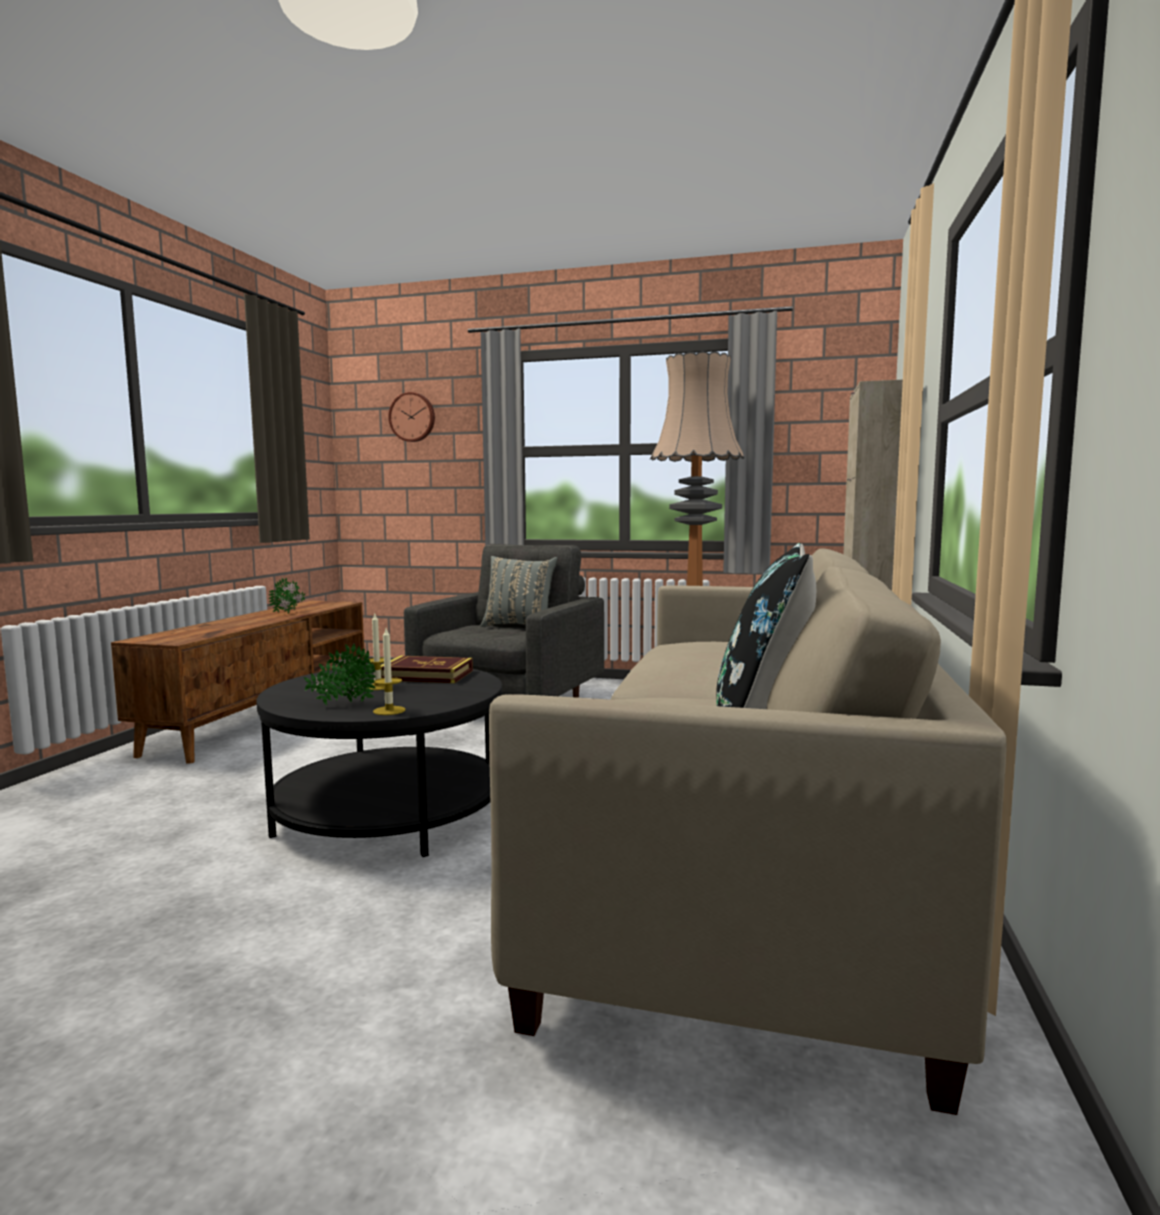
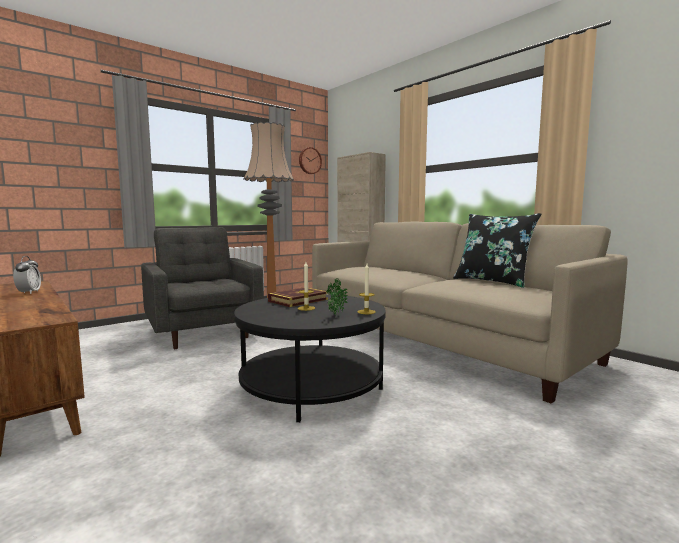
camera: 55 degrees left, 0 degrees up
potted plant [269,578,305,614] -> alarm clock [13,256,41,294]
wall clock [388,392,435,442] -> wall clock moved to [299,147,322,174]
grey pillow [480,556,558,627] -> none

